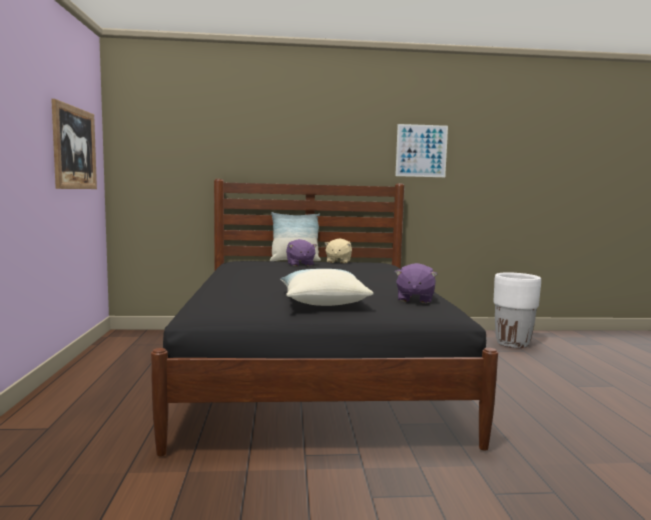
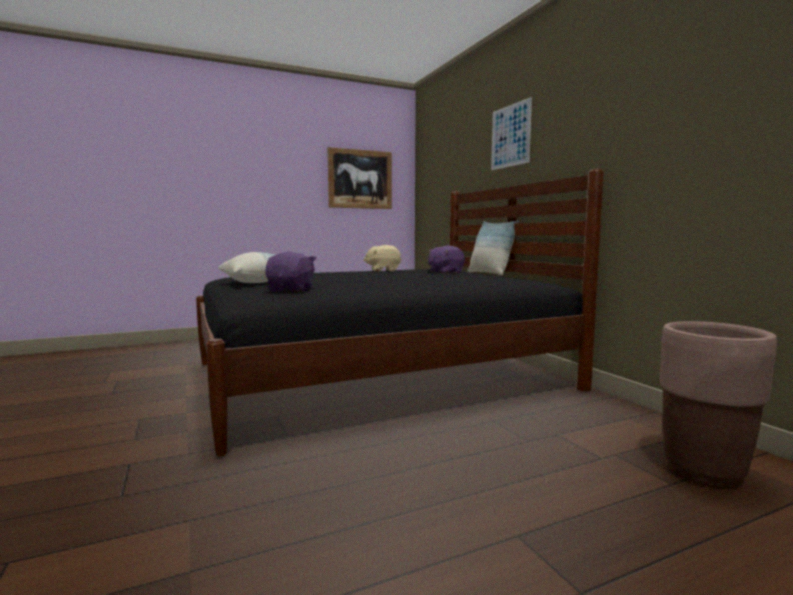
camera: 70 degrees right, 0 degrees up
beige plush toy [324,239,352,263] -> beige plush toy moved to [363,245,402,272]
picture [395,124,448,177] -> picture moved to [491,97,532,170]
purple plush toy [395,263,438,303] -> purple plush toy turned 105 degrees clockwise [265,251,317,292]
white planter [493,272,541,348] -> brown planter [660,321,777,488]

